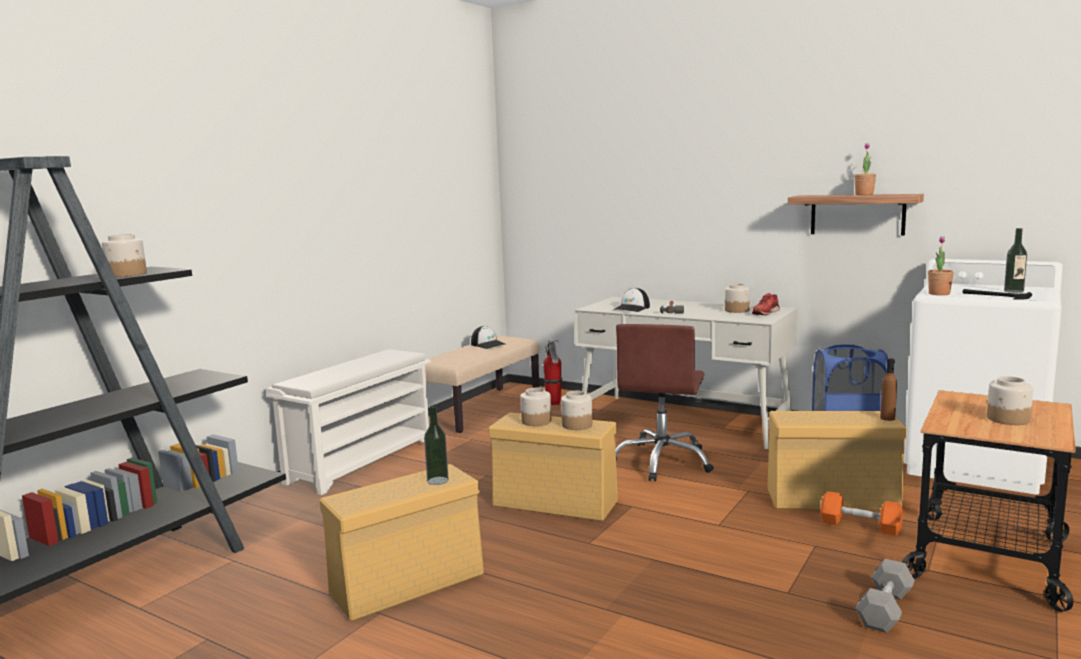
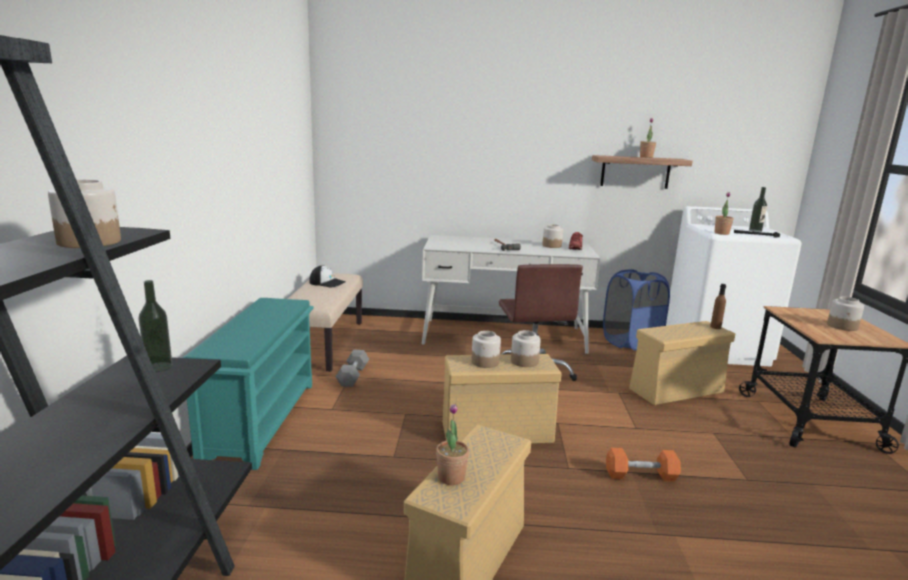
camera: 30 degrees left, 5 degrees up
white shoe rack [266,349,431,495] -> turquoise shoe rack [182,298,314,470]
bottle [424,405,449,485] -> bottle moved to [139,280,172,372]
fire extinguisher [543,339,562,405] -> none
cap [613,288,650,312] -> none
orange dumbbell [820,491,903,536] -> orange dumbbell moved to [606,448,681,481]
grey dumbbell [855,559,915,633] -> grey dumbbell moved to [336,349,369,387]
none -> potted plant [436,404,469,485]

